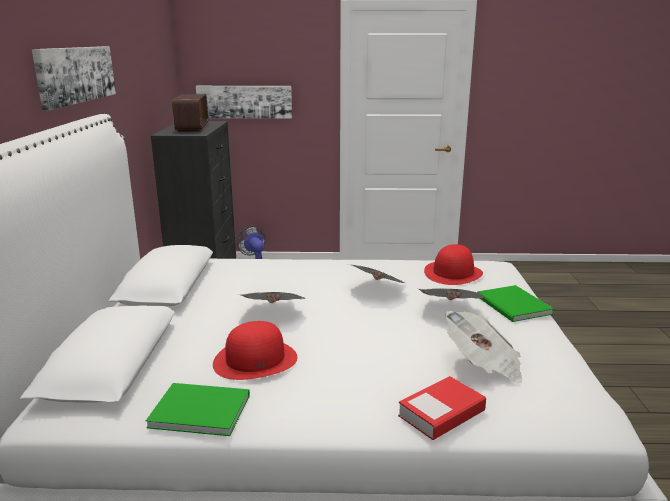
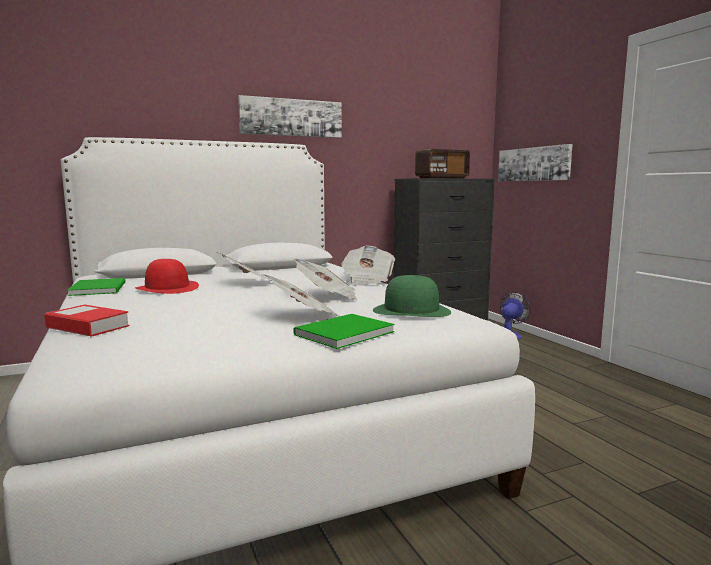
camera: 65 degrees right, 10 degrees down
red hat [424,244,483,285] -> green hat [373,275,451,317]
newspaper [445,311,522,383] -> newspaper moved to [341,246,395,286]

